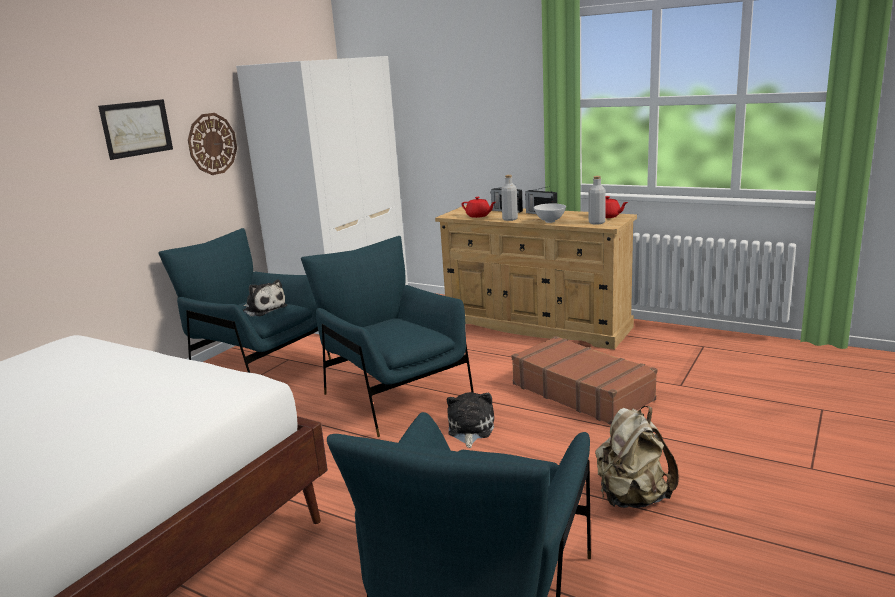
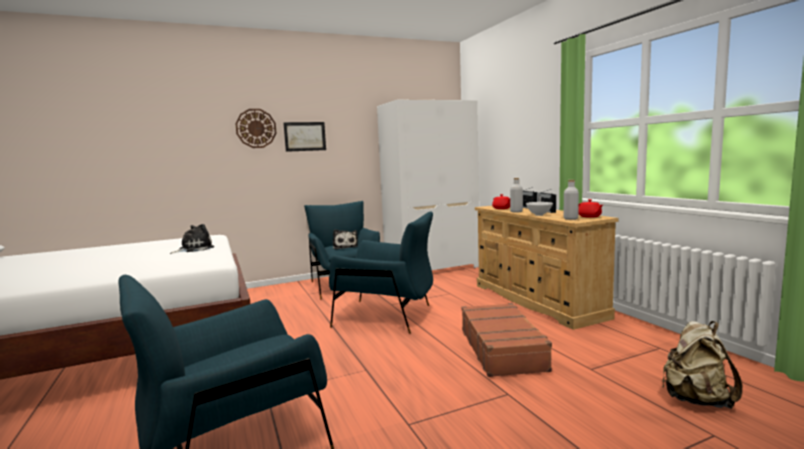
camera: 35 degrees right, 10 degrees down
wall clock [188,113,237,175] -> wall clock moved to [235,109,276,148]
blue armchair [301,236,474,437] -> blue armchair turned 105 degrees clockwise [329,211,433,334]
plush toy [447,392,494,448] -> plush toy moved to [170,224,214,254]
beige backpack [595,406,679,508] -> beige backpack moved to [662,321,742,409]

